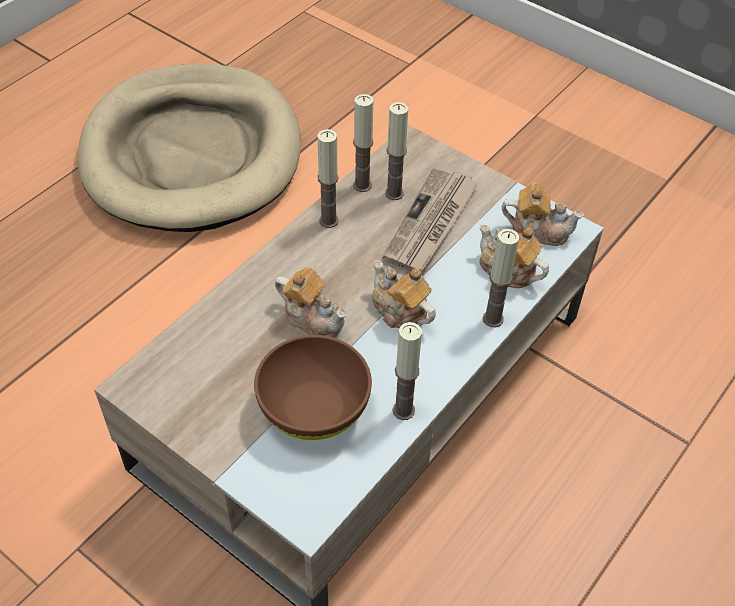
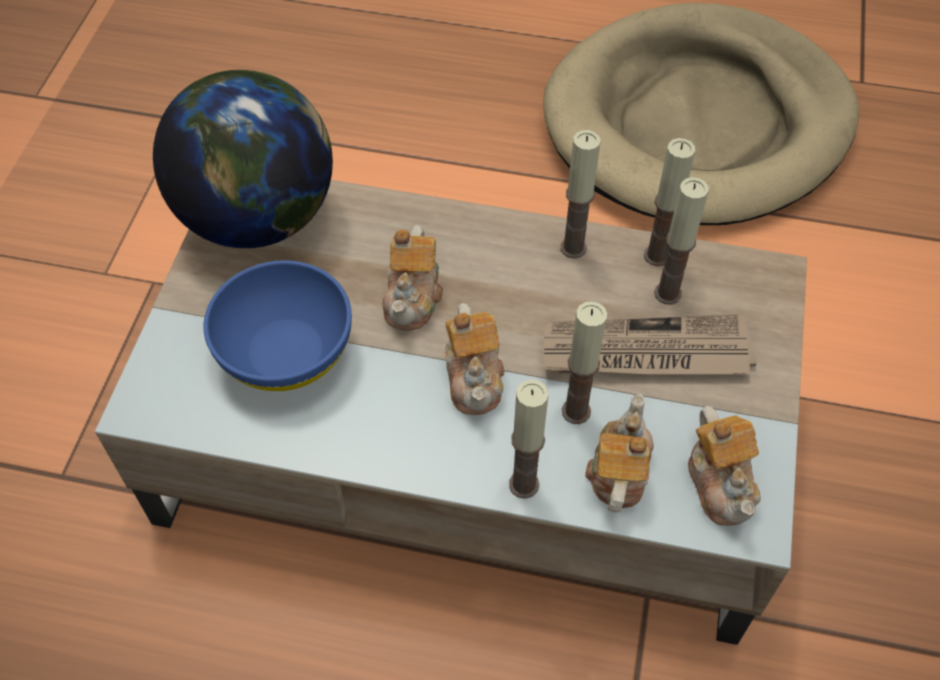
camera: 65 degrees right, 5 degrees up
brown bowl [254,335,372,440] -> blue bowl [203,260,352,391]
teapot [372,260,436,328] -> teapot turned 150 degrees clockwise [445,303,504,415]
candle [392,322,422,420] -> candle moved to [562,301,607,424]
none -> globe [153,70,333,248]

